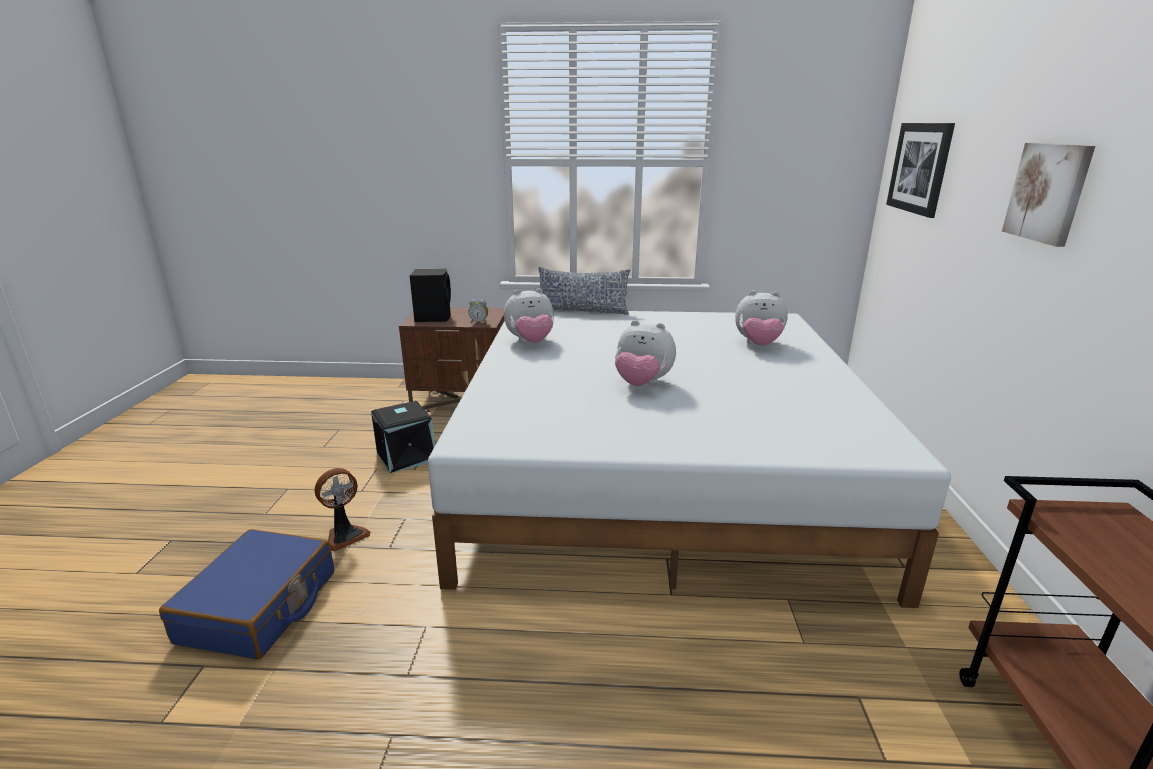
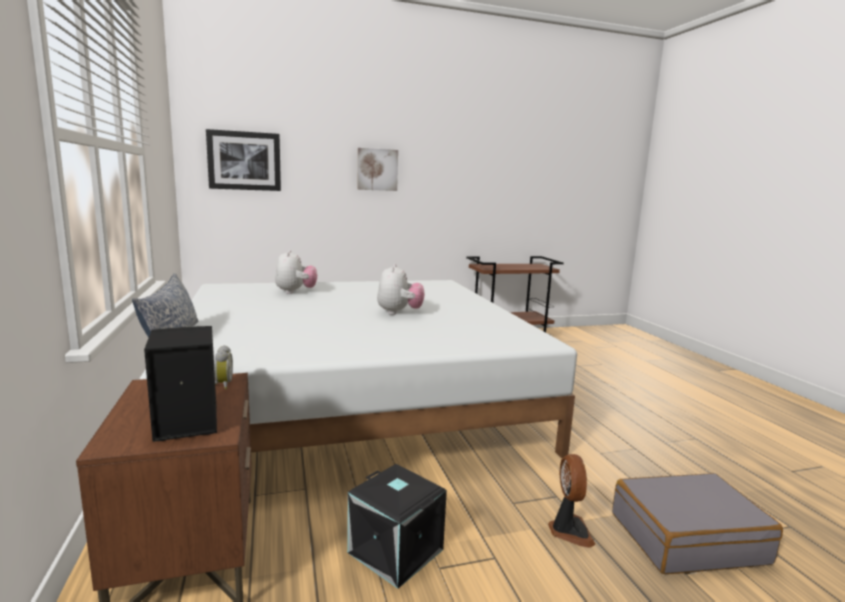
camera: 110 degrees left, 10 degrees down
blue suitcase [159,529,334,660] -> grey suitcase [612,473,783,574]
fan [314,468,371,551] -> fan turned 60 degrees clockwise [548,454,596,548]
plush toy [504,288,554,343] -> none

